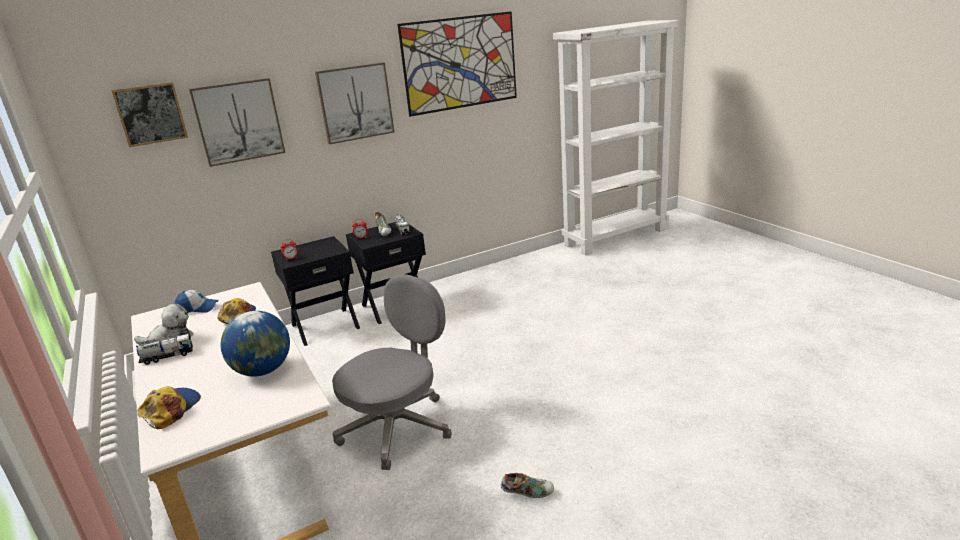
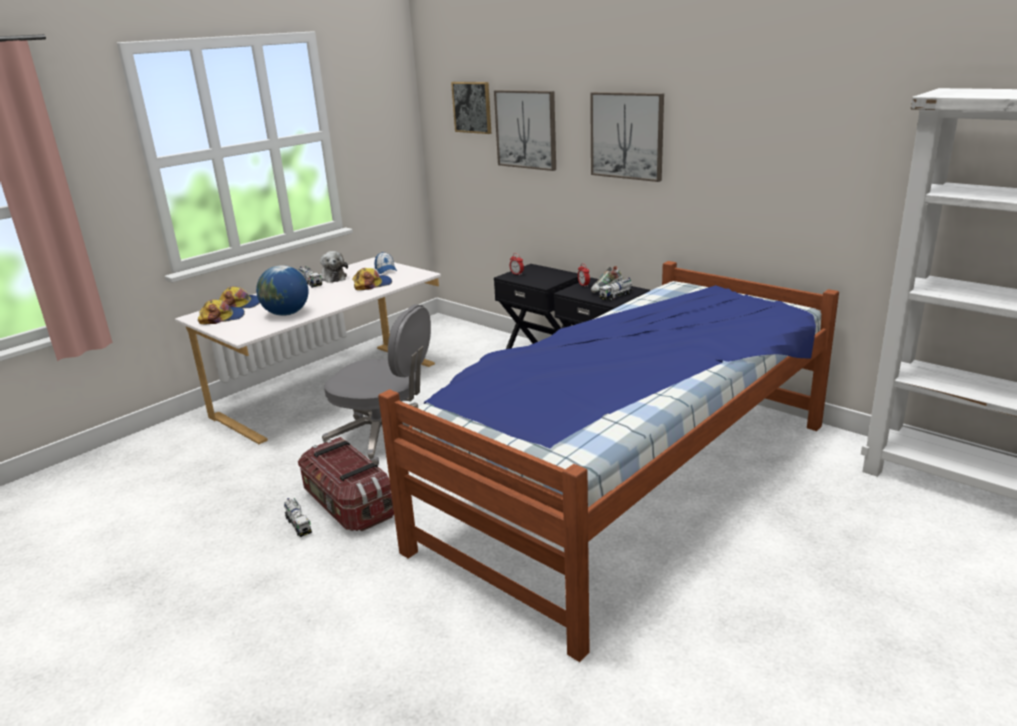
camera: 70 degrees right, 0 degrees up
picture [397,11,517,117] -> none
shoe [501,473,554,498] -> toy truck [284,498,312,537]
none -> cap [198,299,245,324]
none -> storage box [298,437,394,531]
none -> bed [378,261,839,662]

